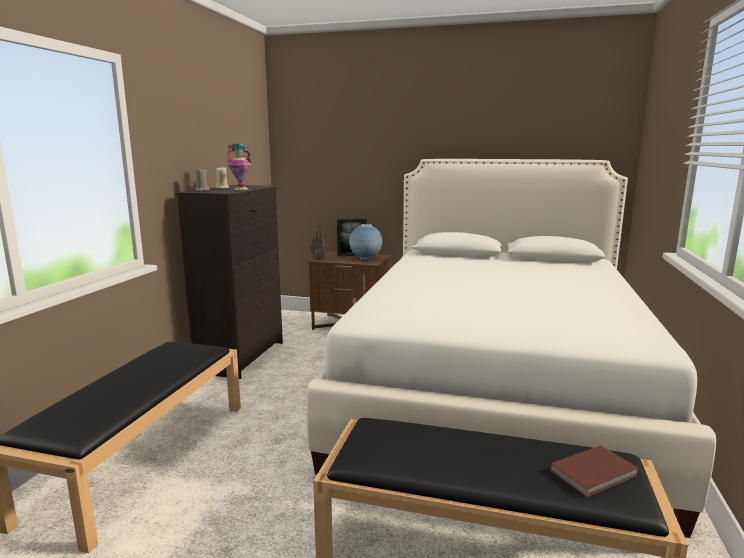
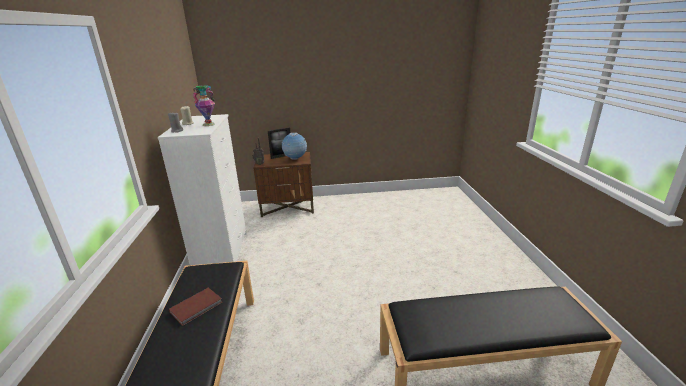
camera: 20 degrees left, 10 degrees up
black dresser [176,185,283,379] -> white dresser [158,114,247,265]
white bed [306,159,716,538] -> none
brown book [549,445,639,497] -> brown book moved to [169,288,222,326]

